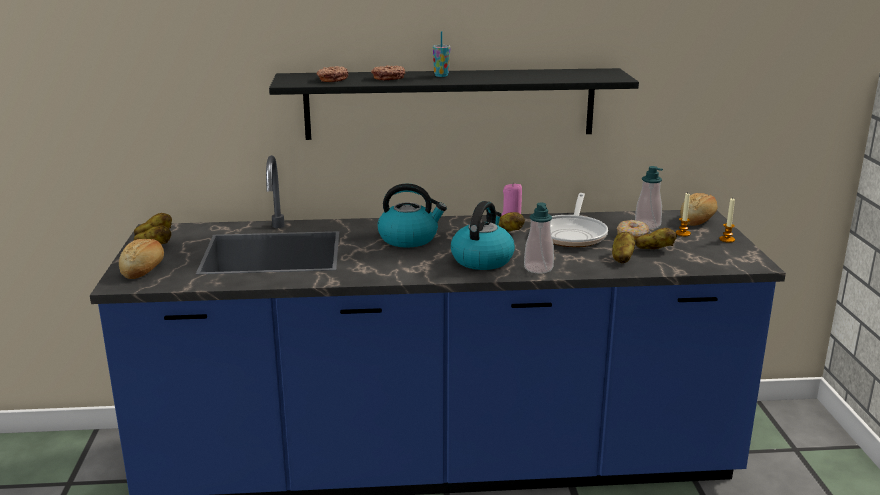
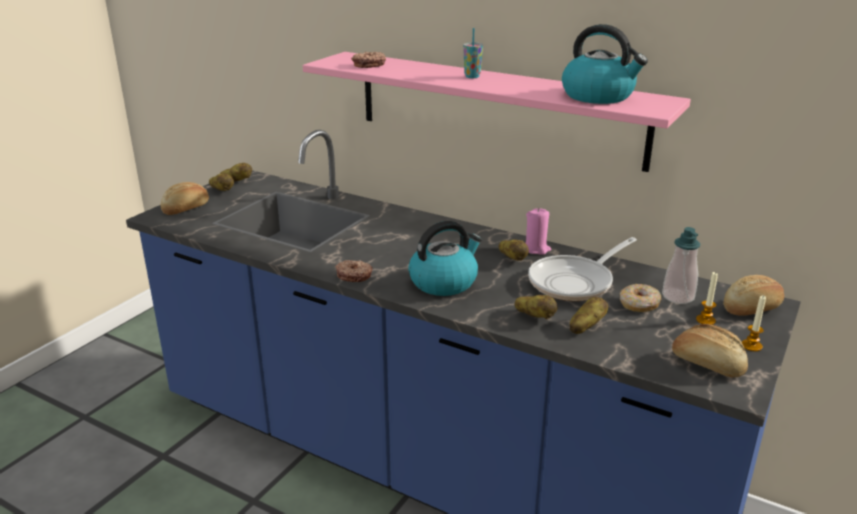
camera: 35 degrees right, 5 degrees up
black shelf [269,68,639,140] -> pink shelf [303,52,691,172]
donut [371,65,405,80] -> donut moved to [336,260,372,282]
kettle [378,184,447,248] -> kettle moved to [562,24,648,104]
soap dispenser [524,203,554,273] -> none
potato [635,228,677,249] -> potato moved to [514,295,558,319]
none -> bread [672,324,748,378]

